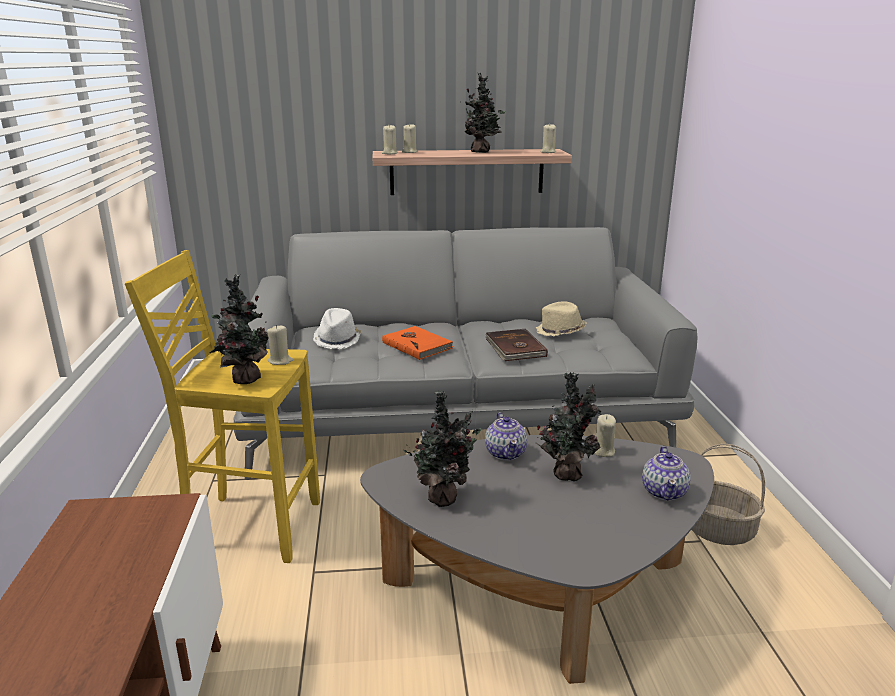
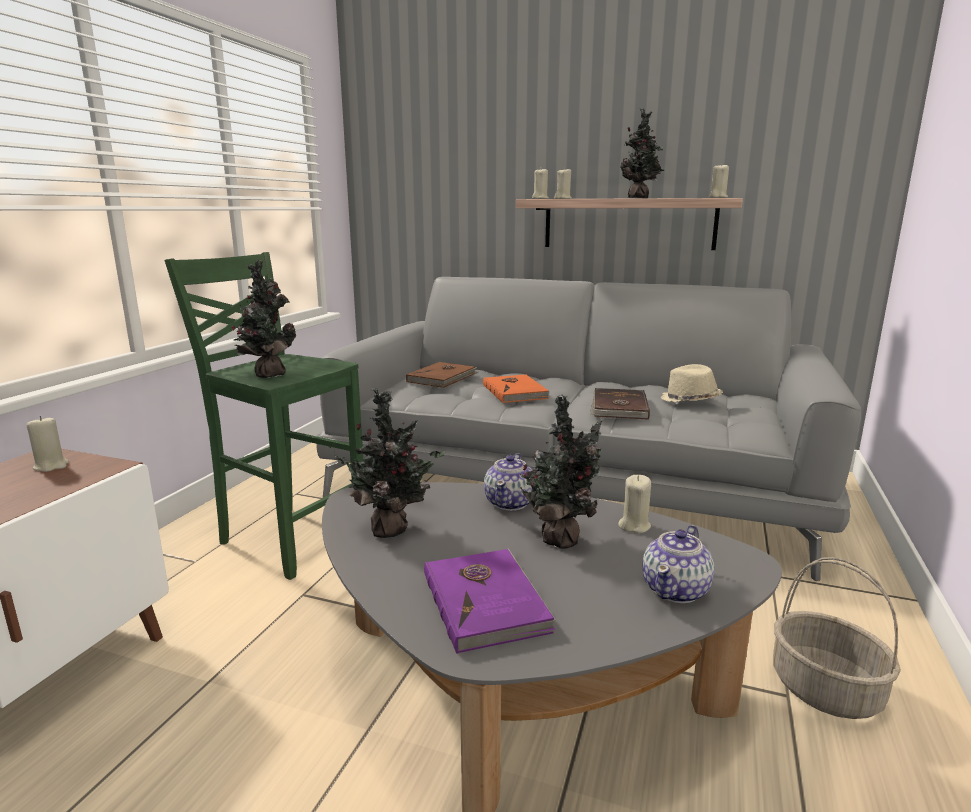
camera: 25 degrees right, 5 degrees down
yellow stool [125,250,320,563] -> green stool [165,252,363,580]
beige candle [267,325,293,365] -> beige candle moved to [27,416,69,472]
white hat [313,308,361,349] -> brown book [406,362,478,388]
none -> purple book [424,549,556,654]

